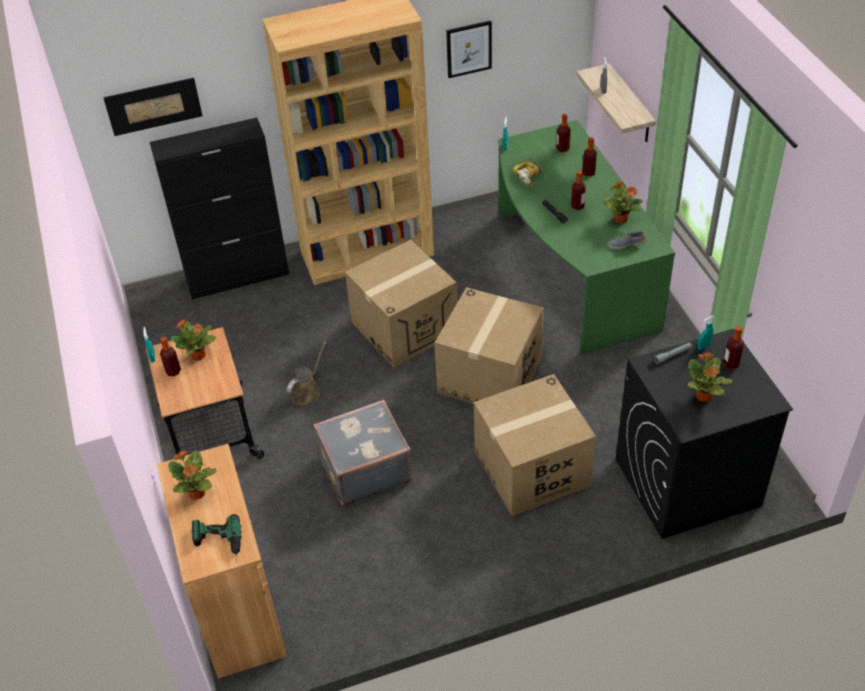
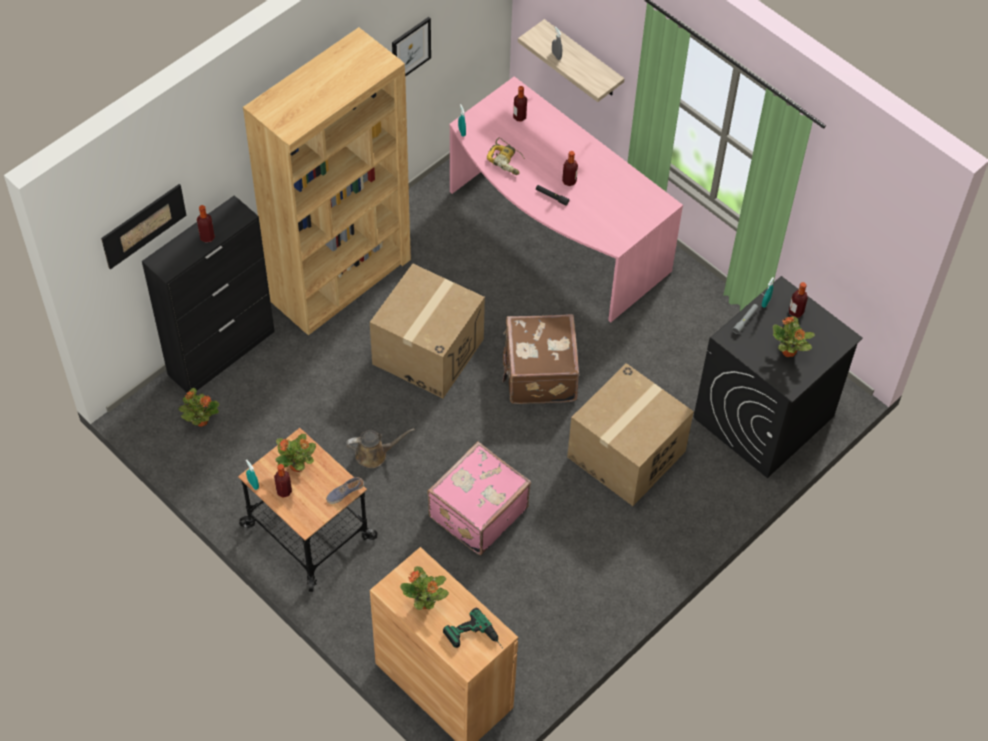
camera: 30 degrees left, 10 degrees up
brown watering can [287,341,327,405] -> brown watering can turned 75 degrees clockwise [346,428,415,468]
grey suitcase [313,399,412,506] -> pink suitcase [427,442,531,555]
cardboard box [435,287,544,404] -> brown suitcase [502,314,579,404]
green desk [498,120,675,355] -> pink desk [449,76,683,322]
bottle [582,138,597,177] -> bottle moved to [197,205,215,243]
potted plant [603,181,643,223] -> potted plant moved to [178,388,219,427]
shoe [608,231,646,249] -> shoe moved to [326,477,364,504]

